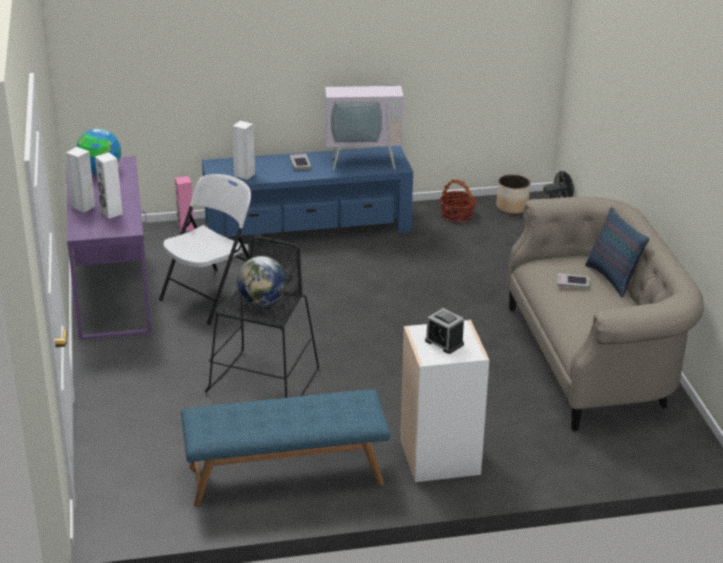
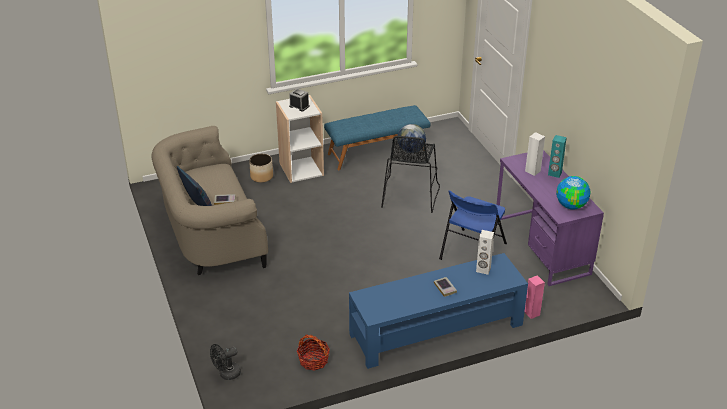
camera: 170 degrees right, 5 degrees up
white speaker [66,147,95,212] -> turquoise speaker [548,135,567,178]
white chair [159,174,251,325] -> blue chair [439,191,507,260]
television [325,53,404,170] -> none
planter [496,174,530,214] -> planter moved to [249,154,273,183]

